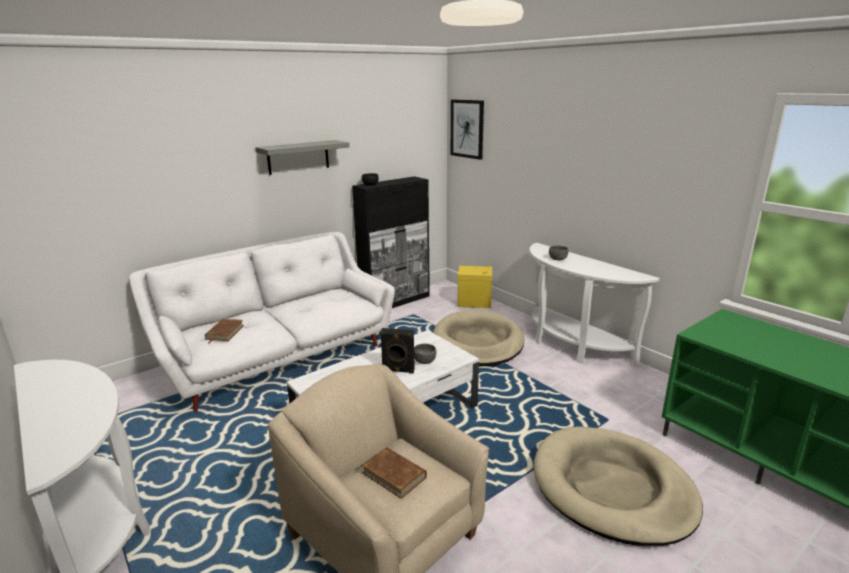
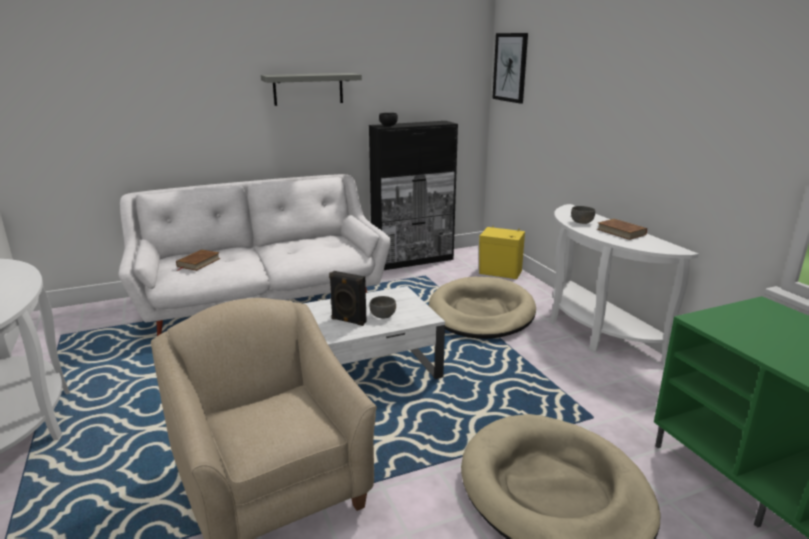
camera: 15 degrees right, 0 degrees up
brown book [362,447,427,499] -> brown book moved to [597,219,647,240]

